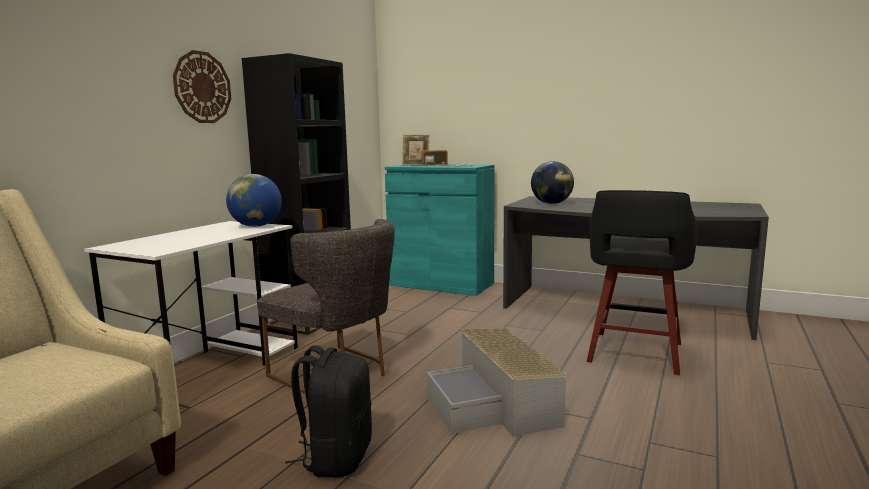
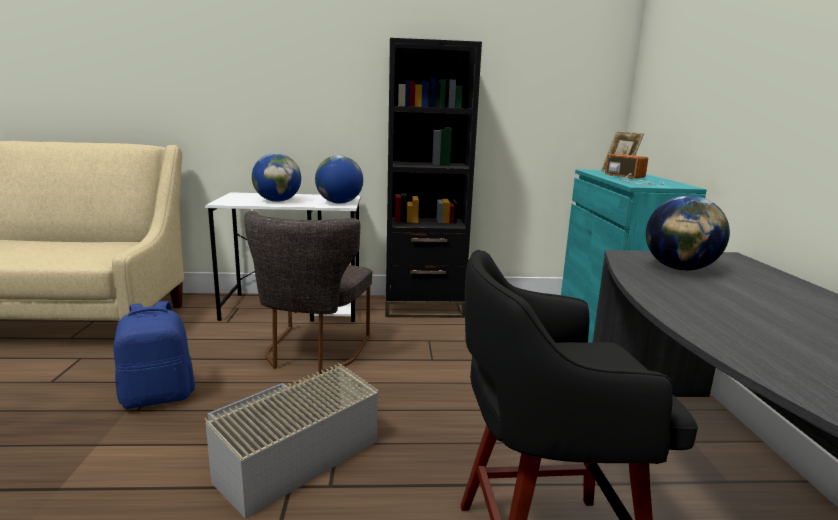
camera: 60 degrees right, 5 degrees up
wall clock [173,50,231,123] -> none
black backpack [285,345,372,478] -> blue backpack [113,301,195,409]
none -> globe [252,153,301,202]

